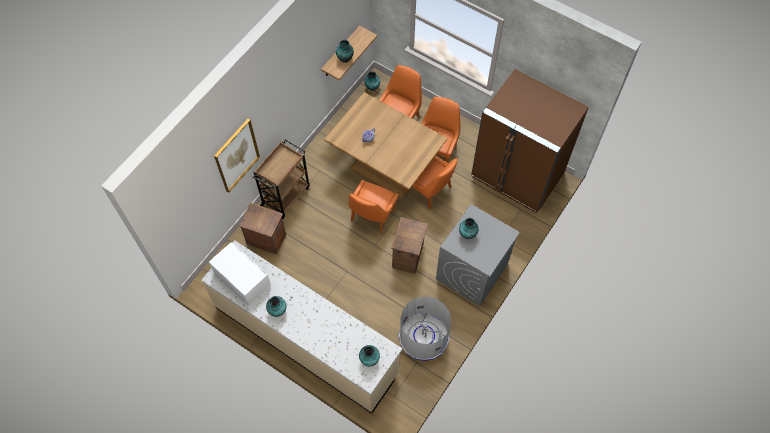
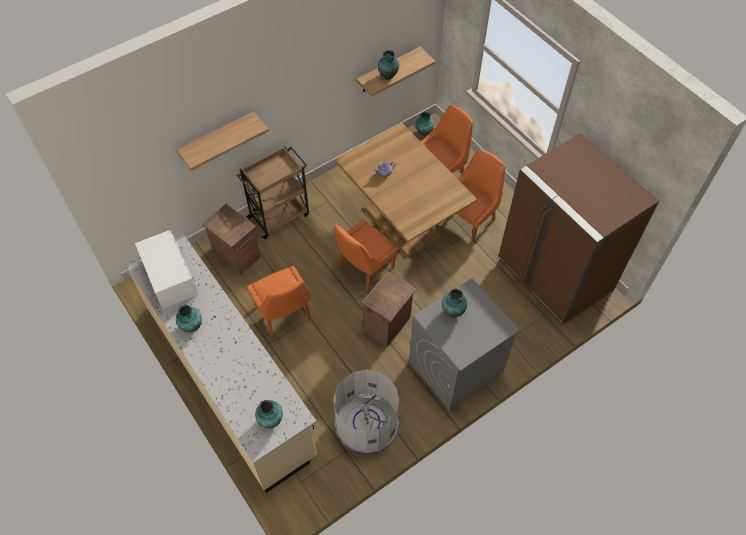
camera: 20 degrees right, 5 degrees down
picture [214,119,260,193] -> shelf [176,112,269,171]
orange chair [407,155,458,209] -> orange chair moved to [247,266,311,336]

